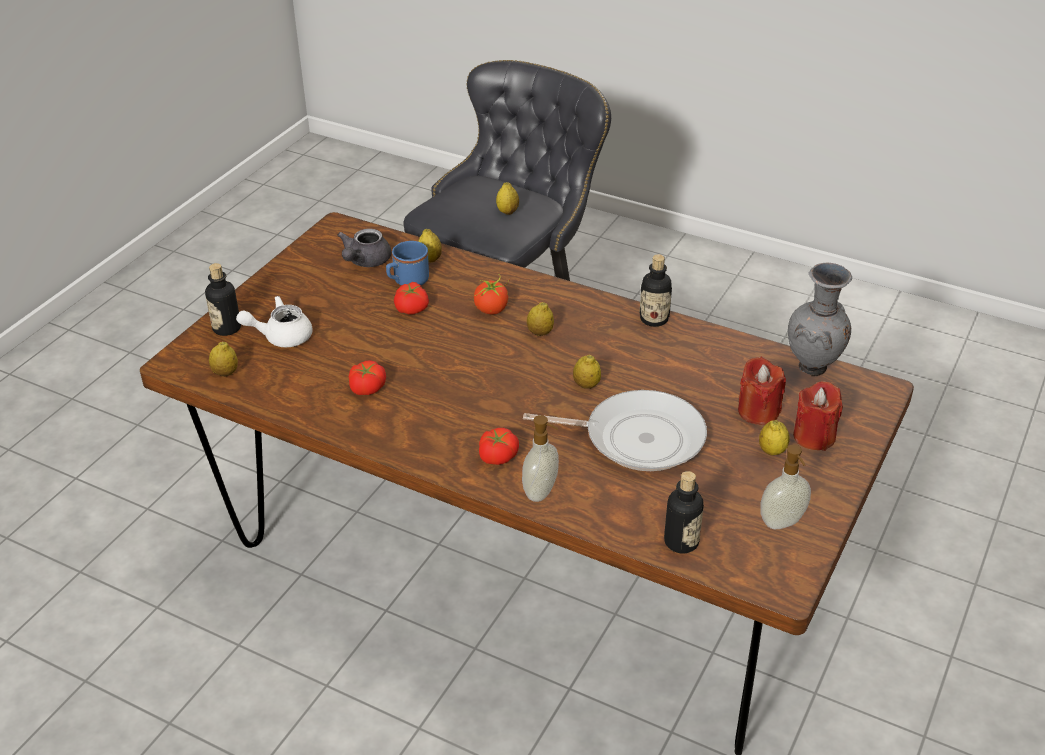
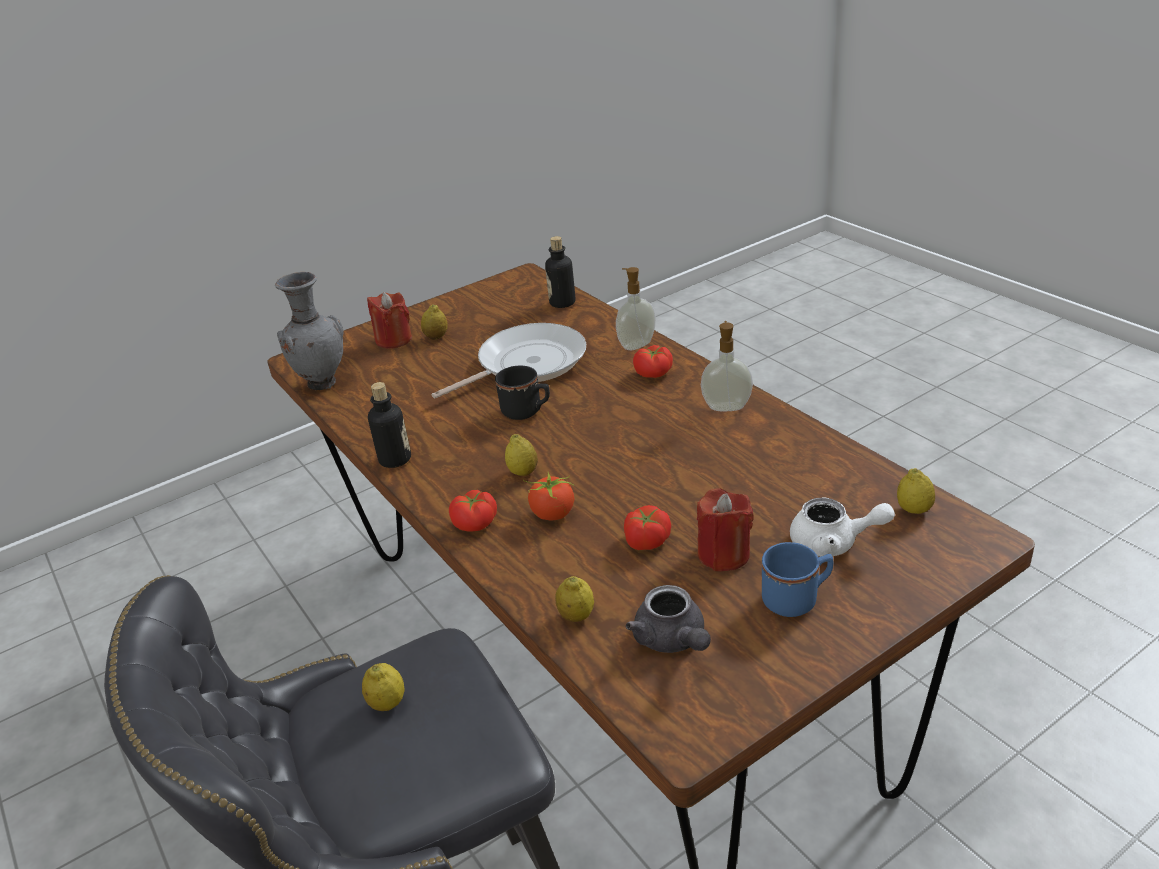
camera: 150 degrees left, 5 degrees down
bottle [205,263,241,336] -> none
grey teapot [337,229,391,267] -> grey teapot turned 105 degrees clockwise [626,585,711,653]
tomato [349,360,386,395] -> tomato moved to [449,490,497,531]
blue mug [386,241,429,286] -> blue mug moved to [762,542,833,617]
frying pan [523,390,707,471] -> frying pan turned 105 degrees clockwise [432,323,586,398]
lemon [573,355,601,389] -> black mug [495,366,550,420]
red candle [738,357,786,425] -> red candle moved to [697,488,754,571]
soap dispenser [760,445,811,529] -> soap dispenser moved to [701,321,753,411]

